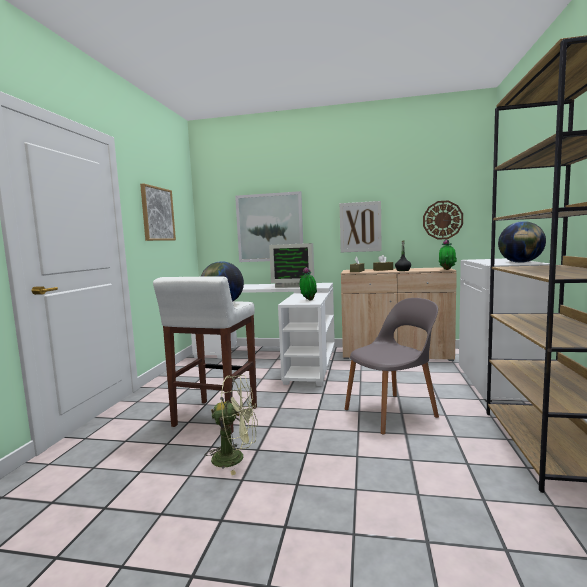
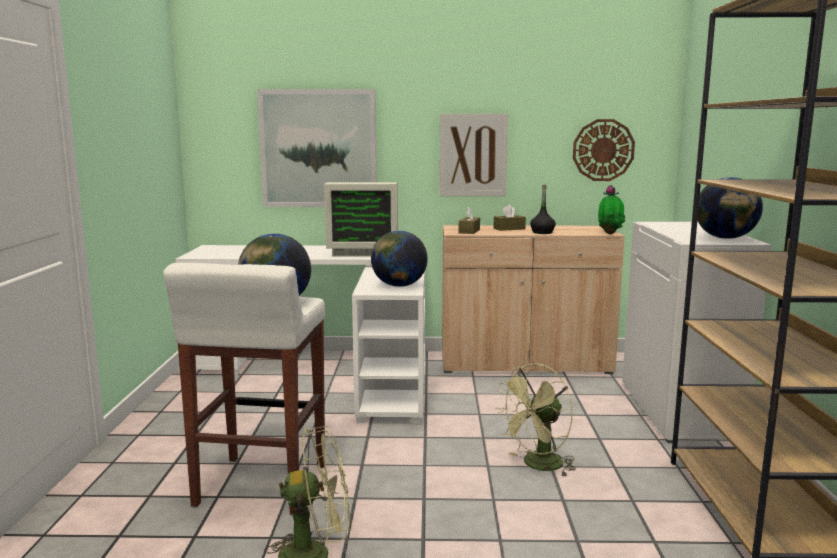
camera: 10 degrees left, 5 degrees up
picture [140,183,176,241] -> none
potted plant [300,267,317,300] -> globe [371,231,428,287]
grey chair [345,298,439,435] -> green fan [495,363,576,477]

